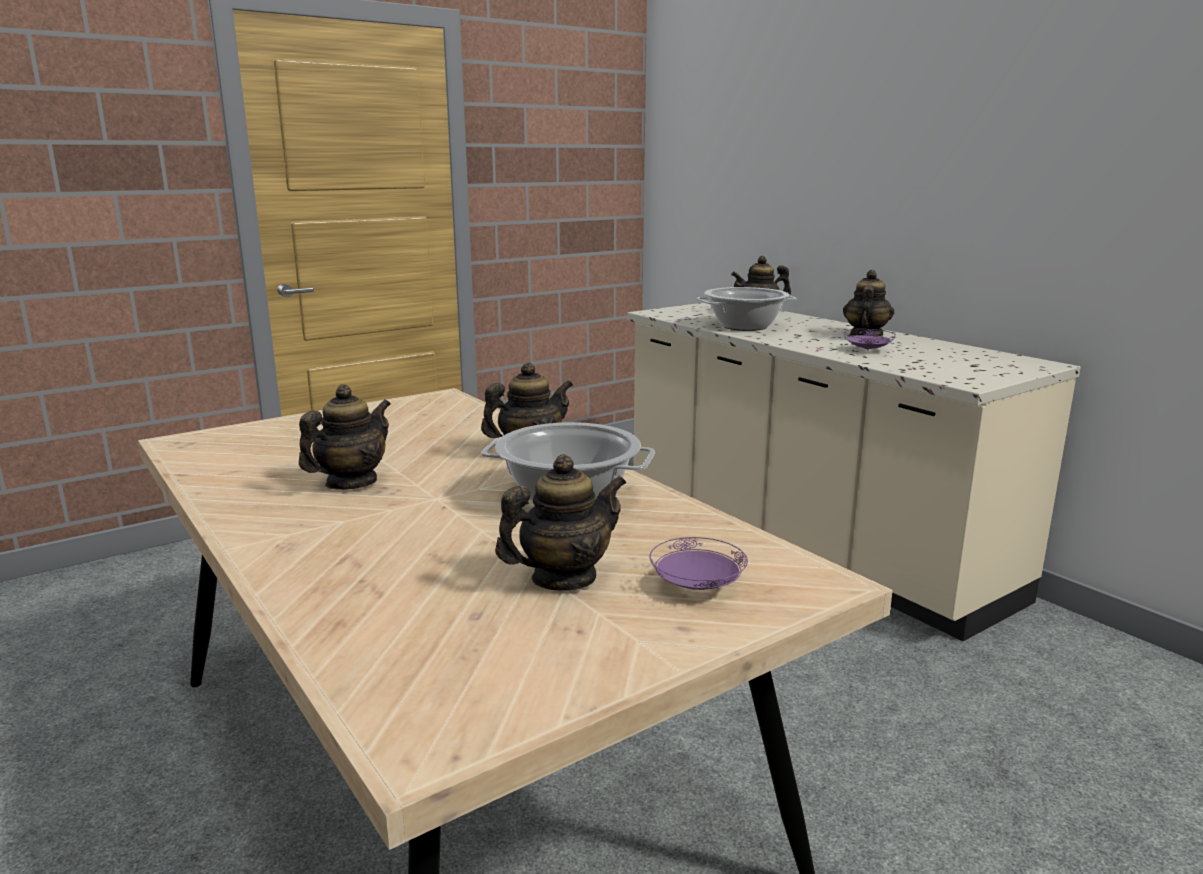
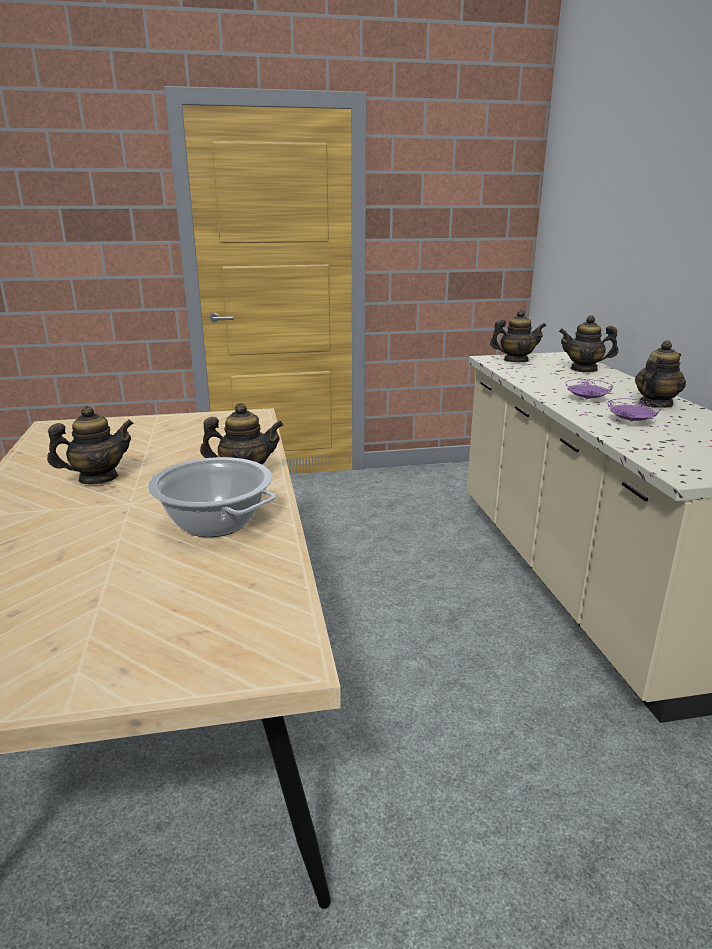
camera: 25 degrees right, 5 degrees up
teapot [495,454,627,591] -> teapot moved to [490,310,546,362]
purple plate [650,537,748,590] -> purple plate moved to [565,379,613,400]
cooking pot [696,287,796,331] -> none

